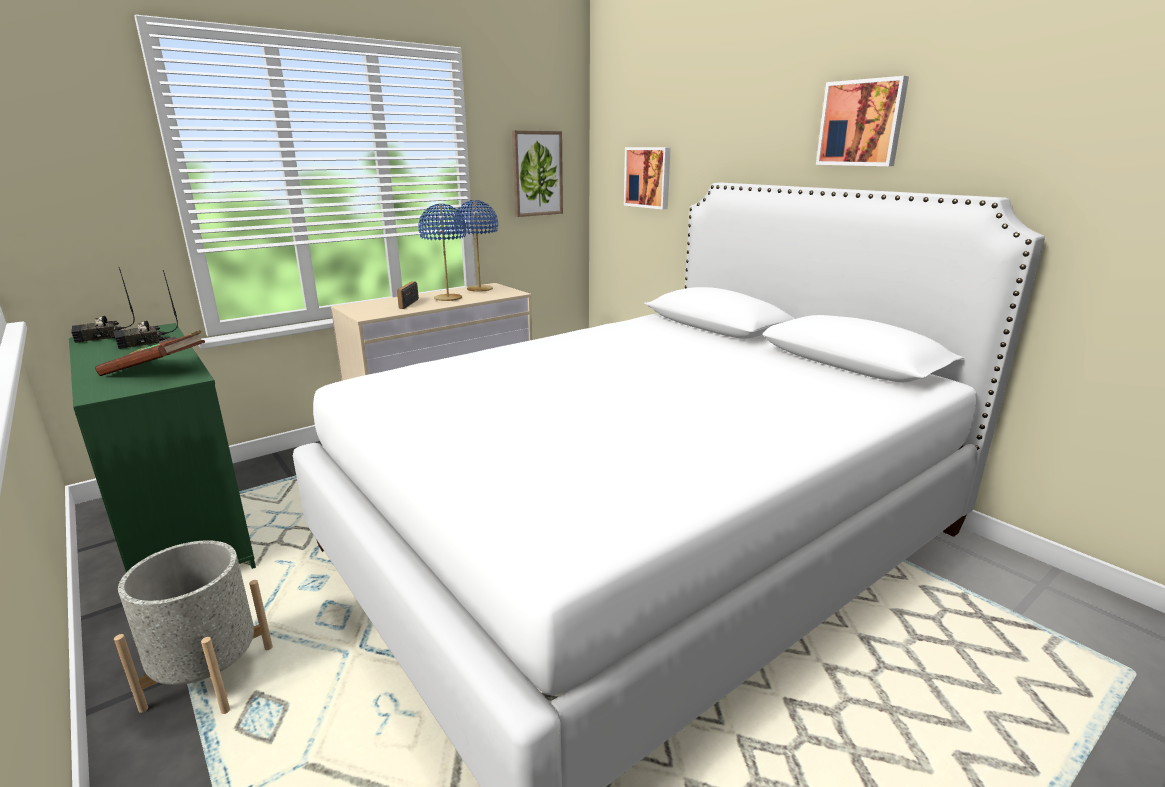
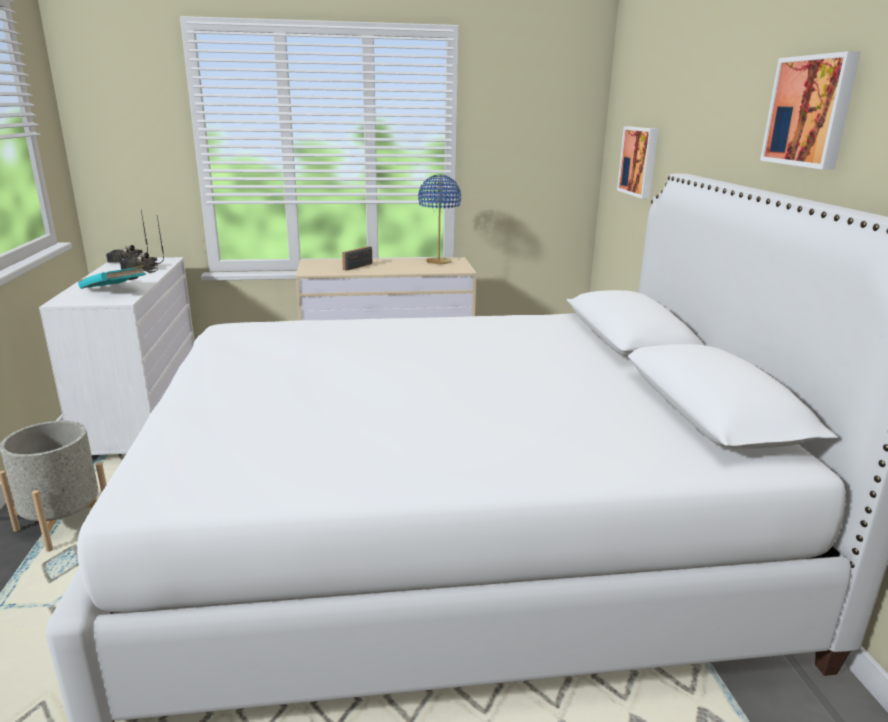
camera: 30 degrees right, 0 degrees up
green dresser [69,323,256,572] -> white dresser [39,257,194,455]
brown book [95,330,205,376] -> turquoise book [78,265,146,289]
blue table lamp [418,204,467,301] -> none
picture [512,130,563,217] -> none

